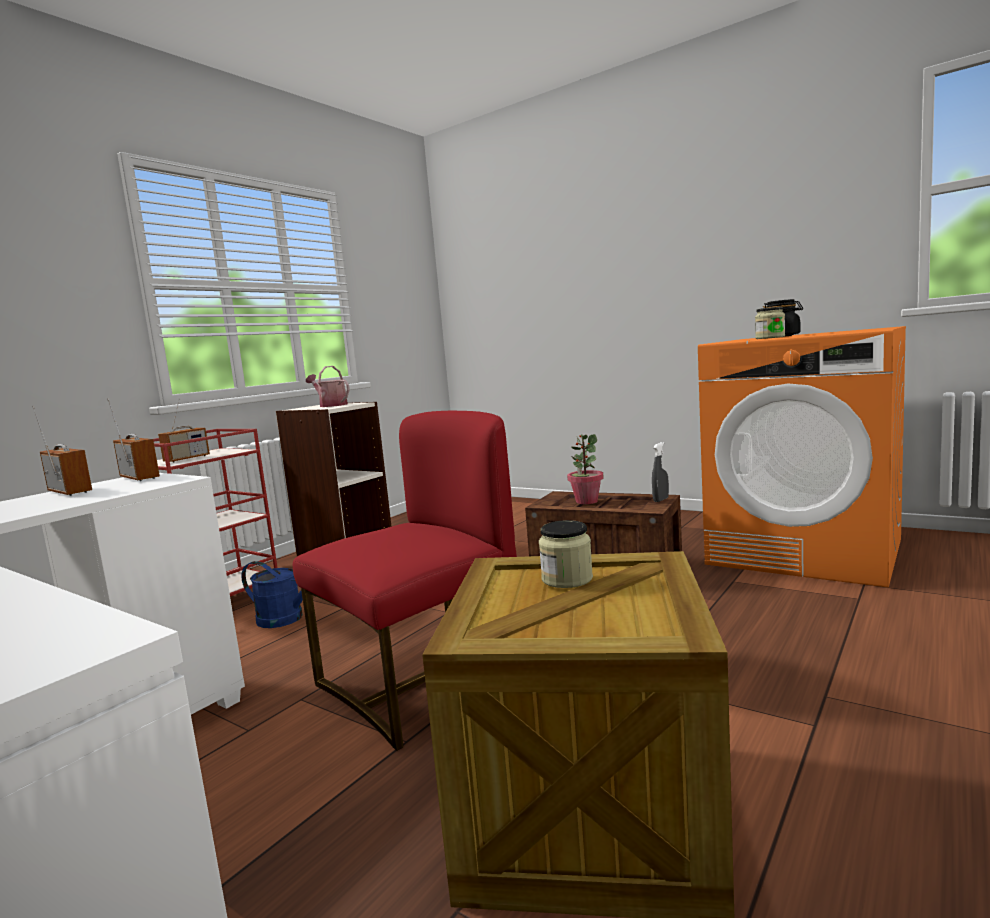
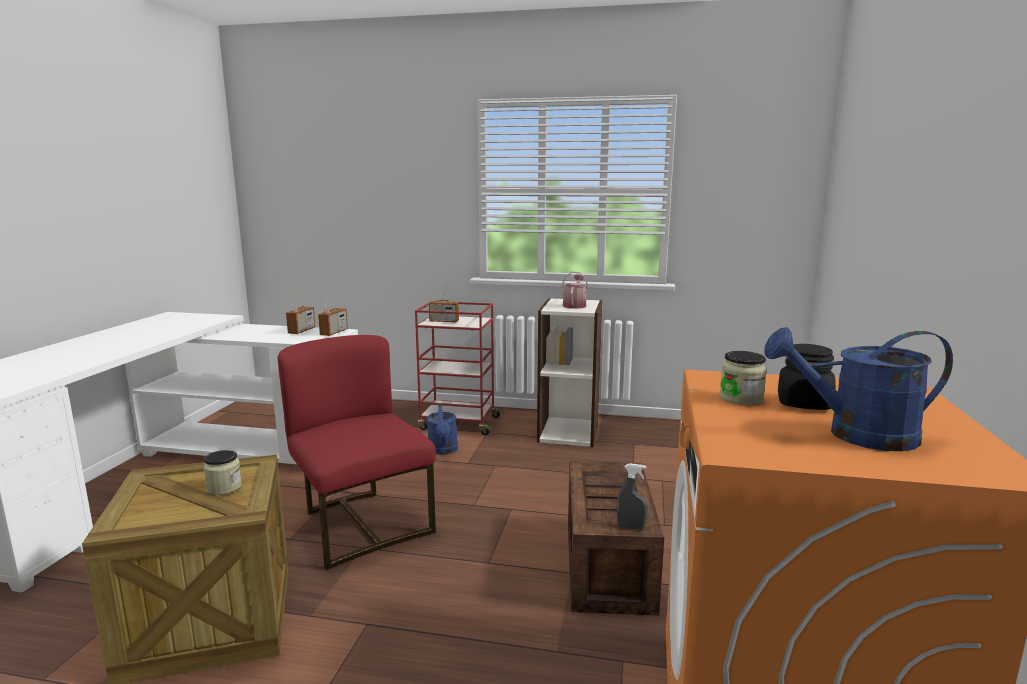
camera: 65 degrees right, 5 degrees up
red chair [293,411,517,751] -> red chair turned 150 degrees counterclockwise [278,335,436,570]
potted plant [567,434,604,504] -> none
none -> blue watering can [764,327,953,451]

